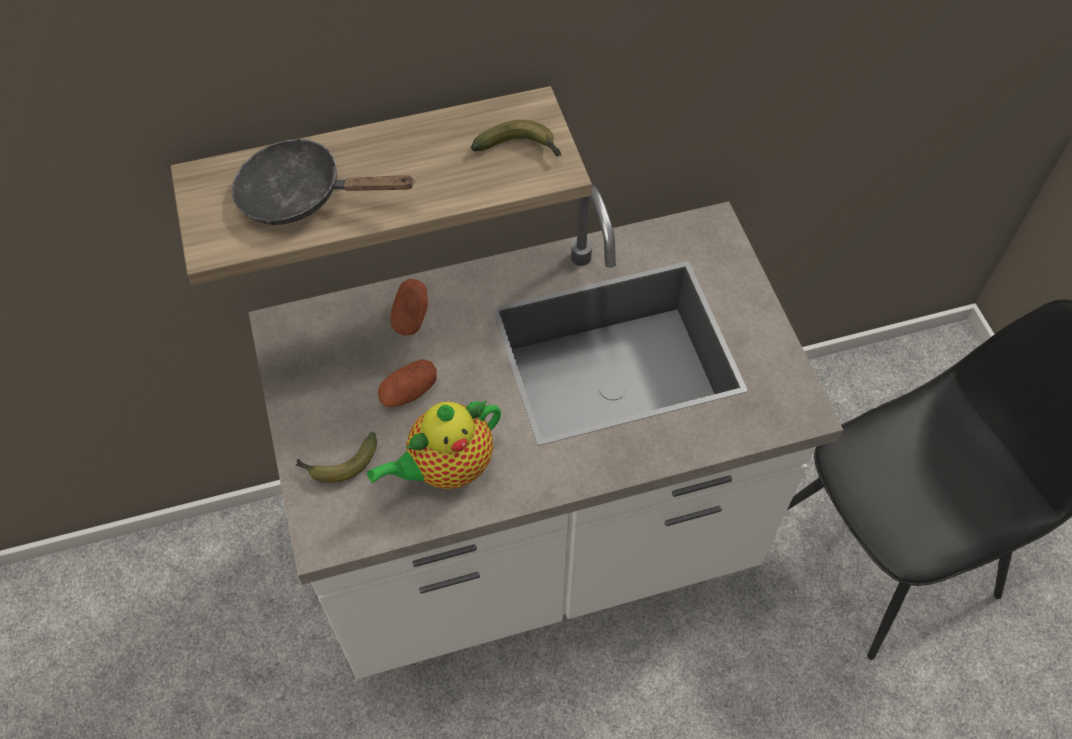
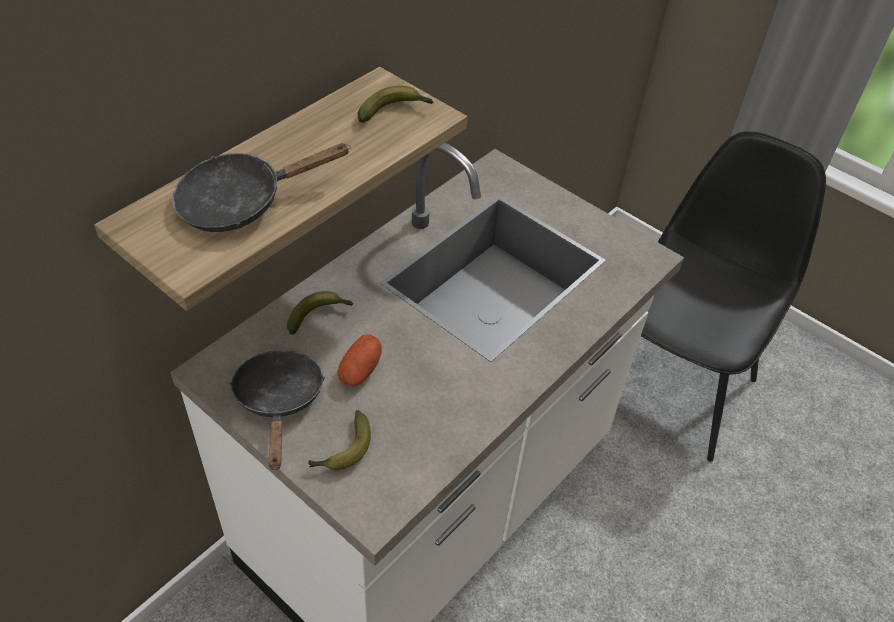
camera: 35 degrees left, 10 degrees down
teapot [367,400,501,489] -> none
potato [391,279,428,336] -> banana [287,291,354,335]
none -> black frying pan [229,350,325,470]

